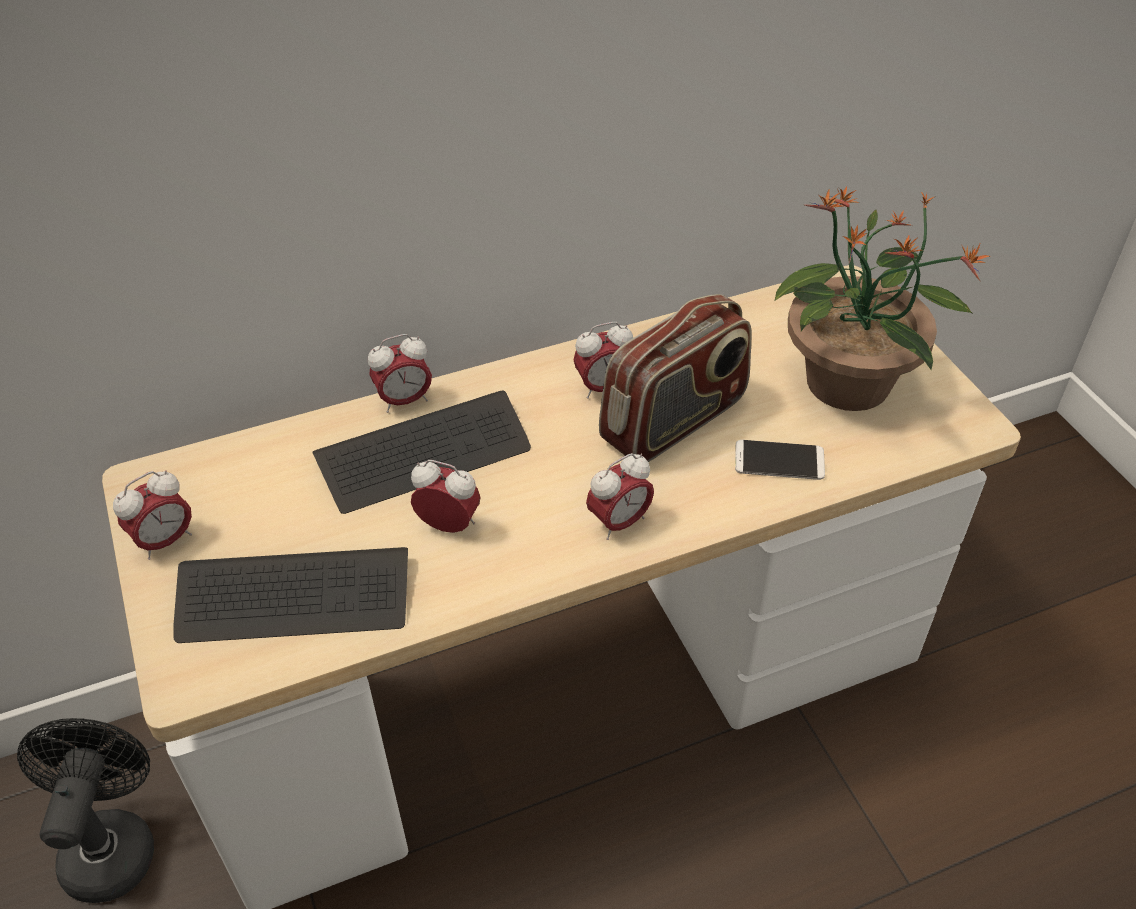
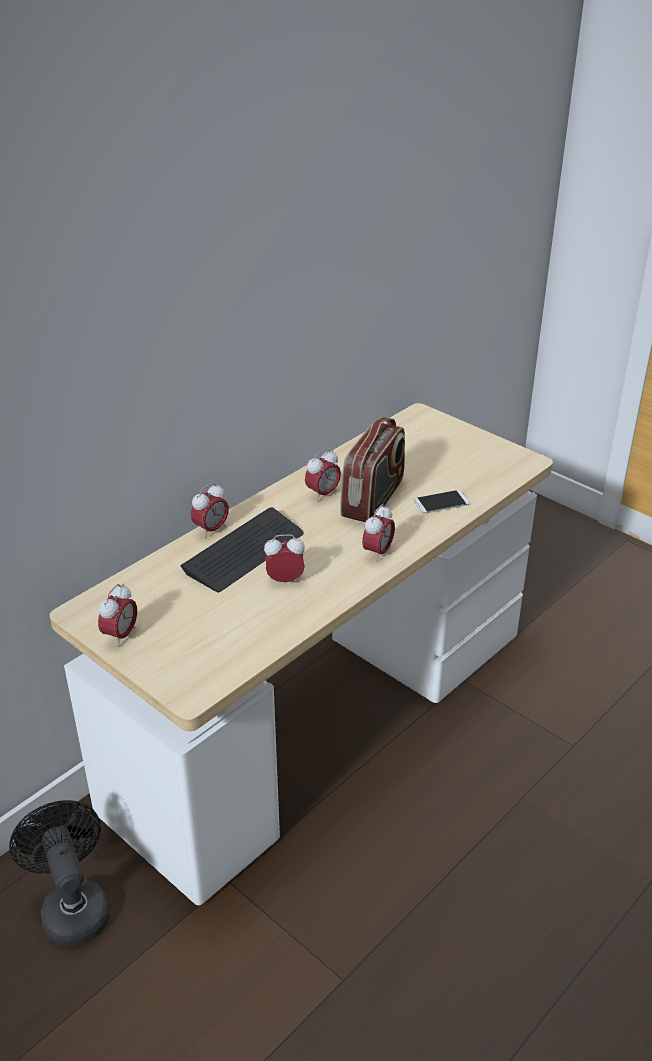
camera: 25 degrees left, 10 degrees down
keyboard [173,547,408,643] -> none
potted plant [775,187,990,411] -> none

